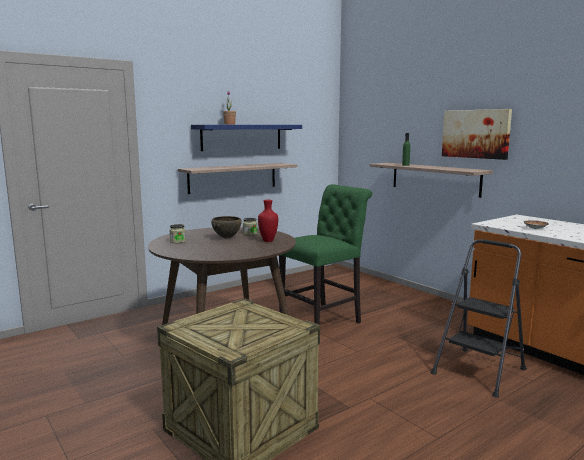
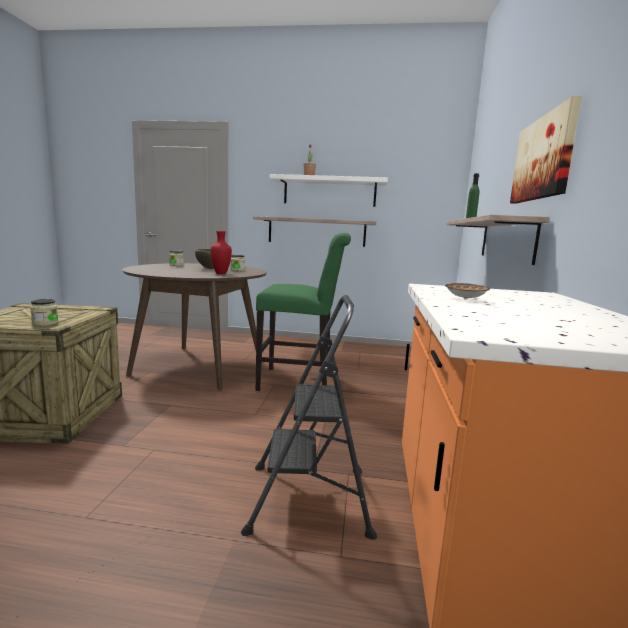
camera: 45 degrees right, 0 degrees up
blue shelf [191,125,302,151] -> white shelf [270,174,388,207]
none -> jar [30,299,58,326]

